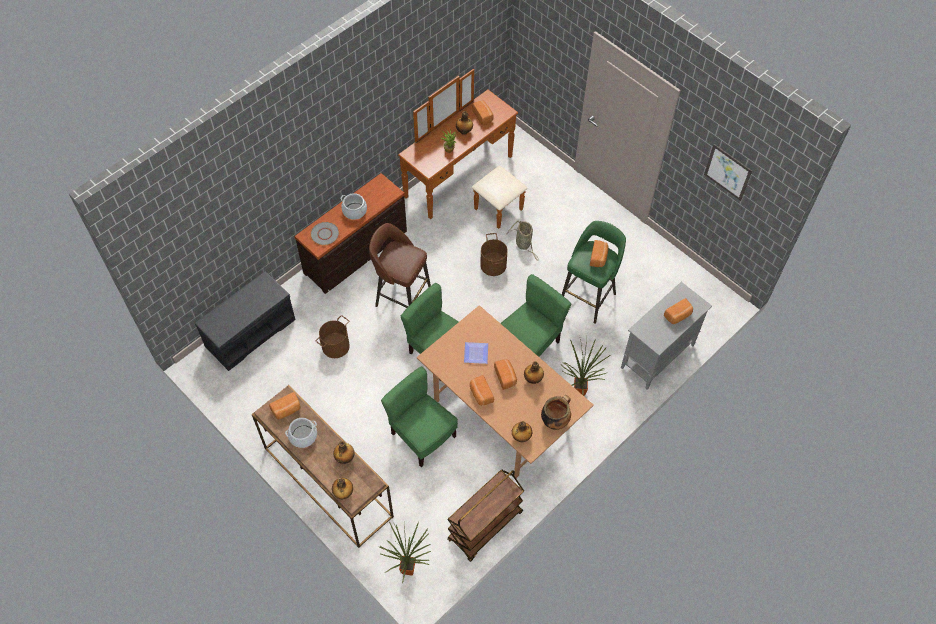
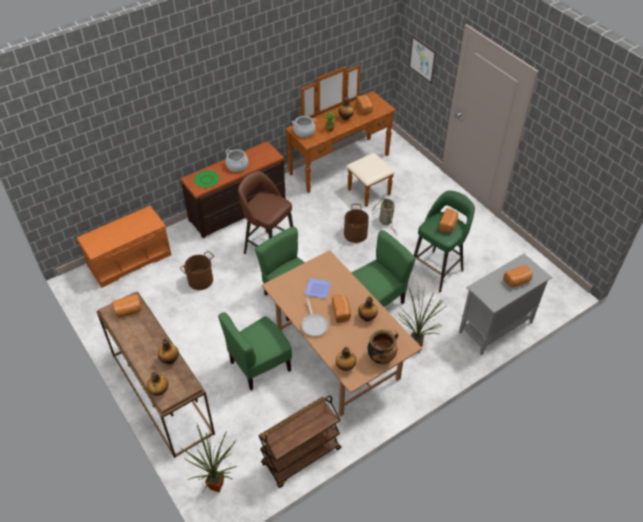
camera: 10 degrees right, 10 degrees down
grey bench [195,271,295,371] -> orange bench [77,206,171,288]
cooking pot [285,418,317,448] -> cooking pot moved to [292,116,316,138]
grey plate [310,222,339,245] -> green plate [194,170,220,188]
green chair [381,366,458,467] -> green chair turned 90 degrees counterclockwise [218,312,292,390]
bread [470,375,494,406] -> frying pan [301,298,329,336]
picture [704,144,752,201] -> picture moved to [408,35,437,84]

